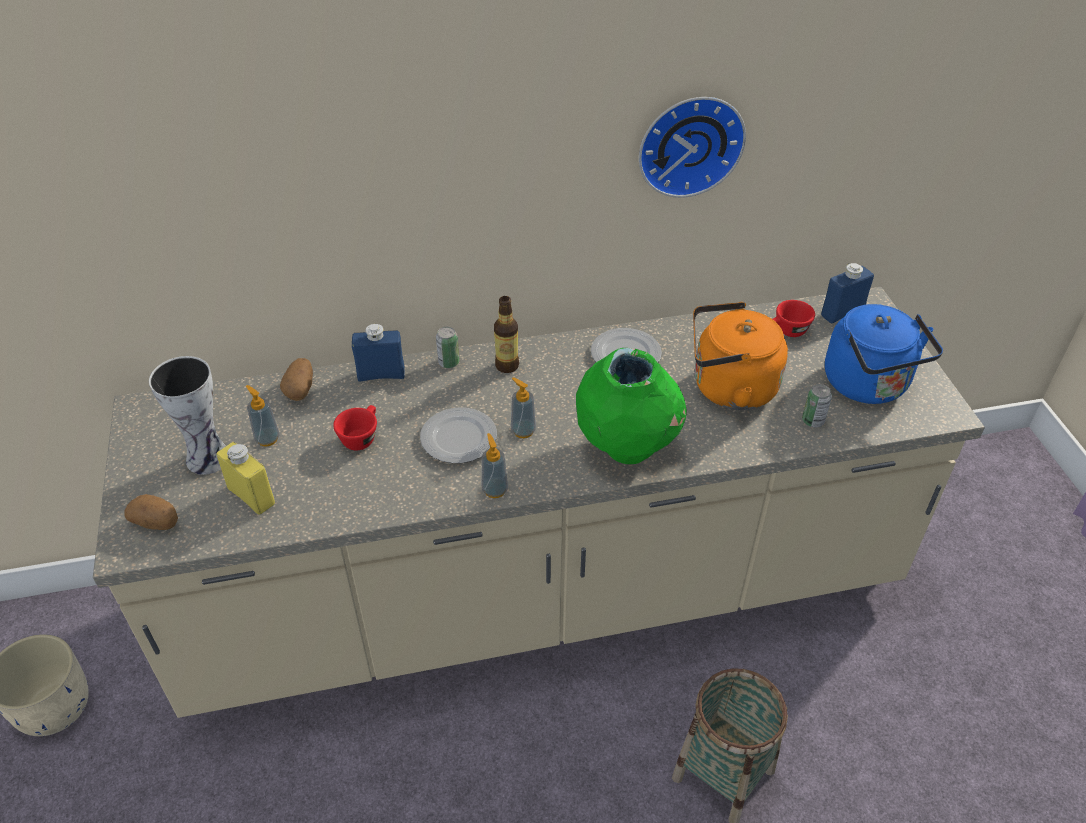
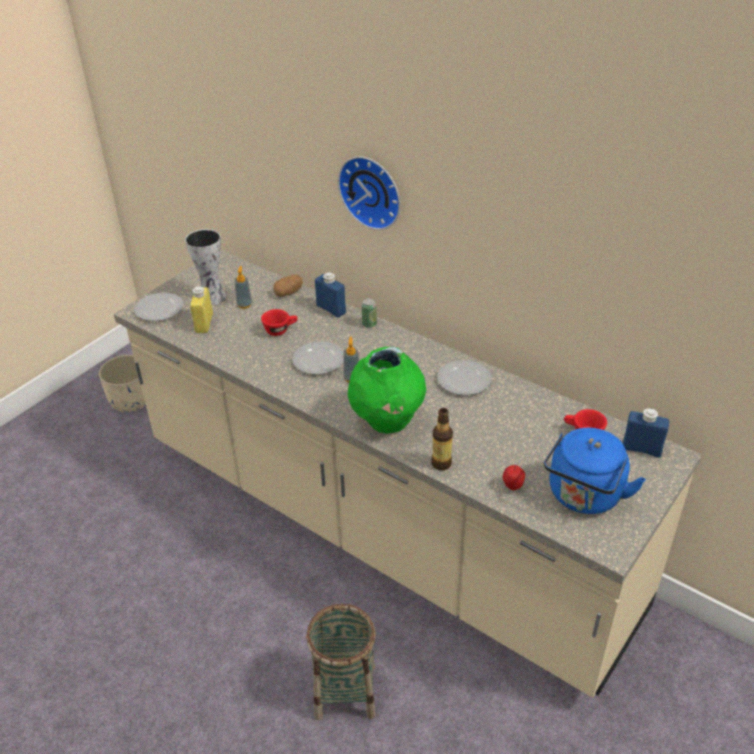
camera: 50 degrees right, 5 degrees down
potato [124,494,178,530] -> plate [134,293,183,321]
soap dispenser [482,433,508,498] -> none
bottle [494,296,519,373] -> bottle moved to [431,408,453,470]
wall clock [639,97,746,198] -> wall clock moved to [338,156,400,230]
orange kettle [693,302,788,410] -> none
can [802,384,832,427] -> apple [503,465,525,490]

